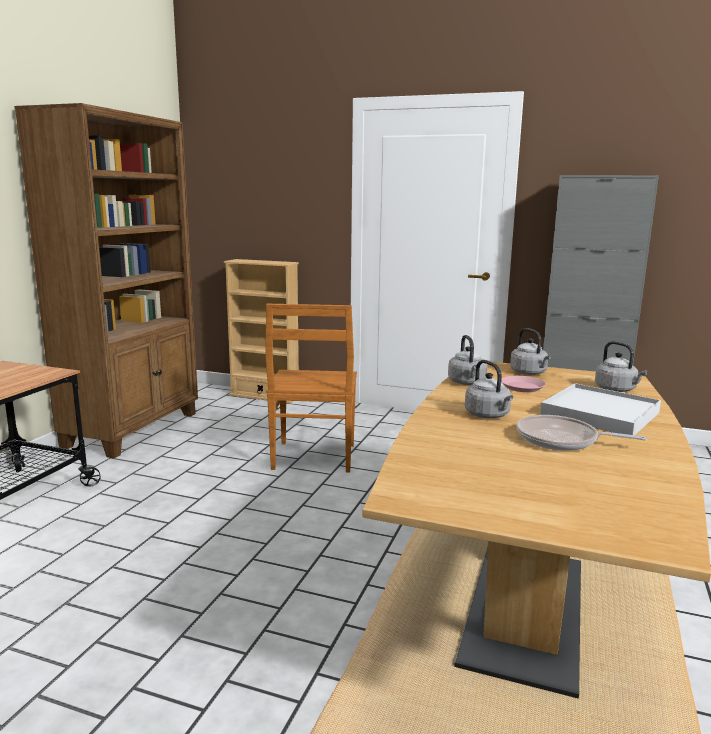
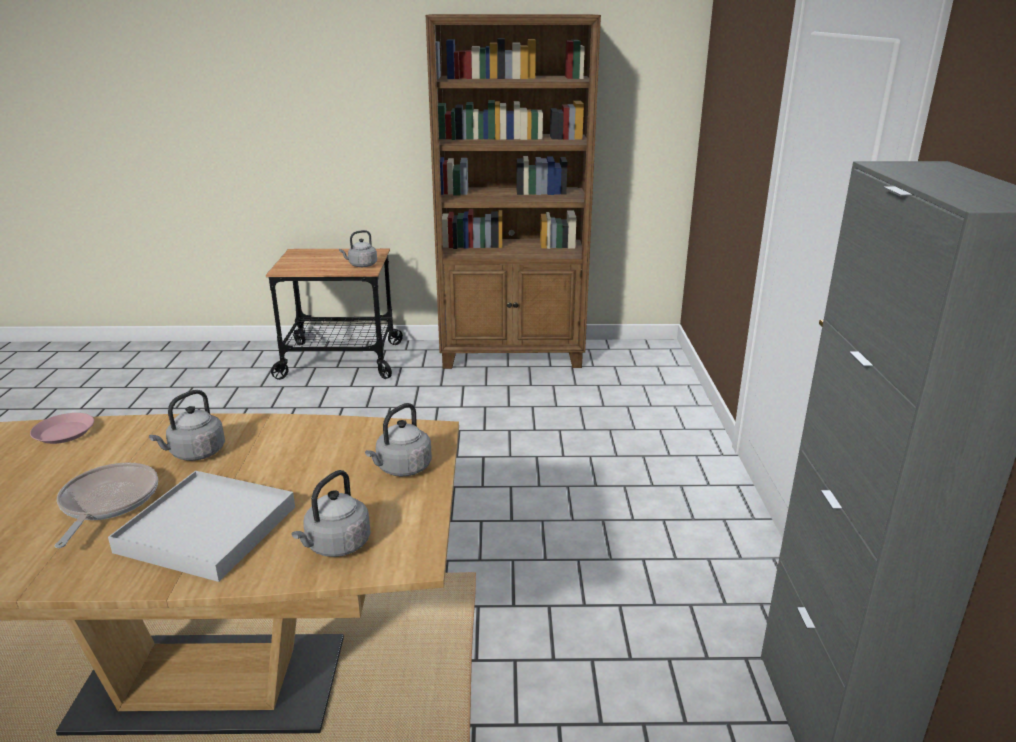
camera: 70 degrees right, 10 degrees up
beige bookcase [224,259,299,403] -> none
brown chair [265,304,357,472] -> none
grey kettle [448,335,487,385] -> grey kettle moved to [339,230,377,267]
pink plate [501,376,546,392] -> pink plate moved to [30,413,94,444]

